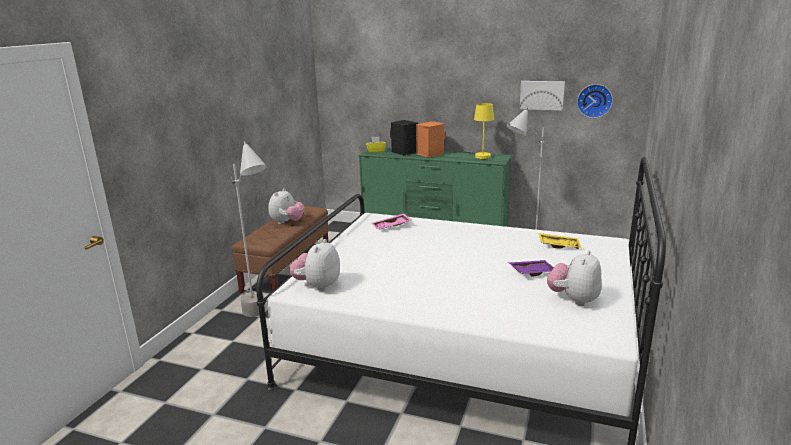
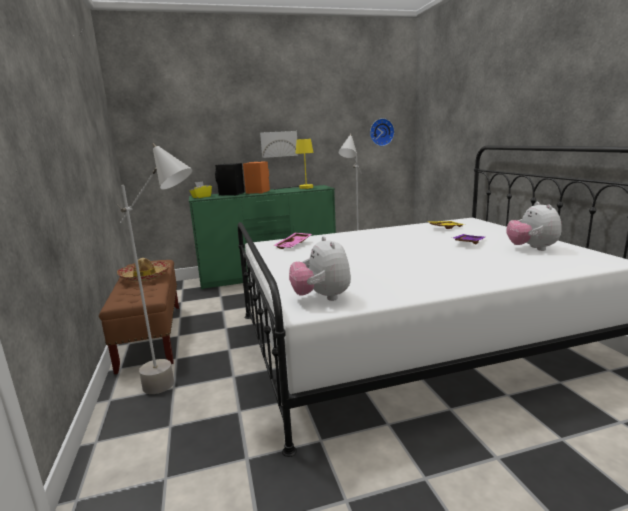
camera: 35 degrees left, 5 degrees down
plush toy [268,188,304,224] -> hat [117,258,170,281]
picture [520,81,565,110] -> picture moved to [260,131,298,158]

